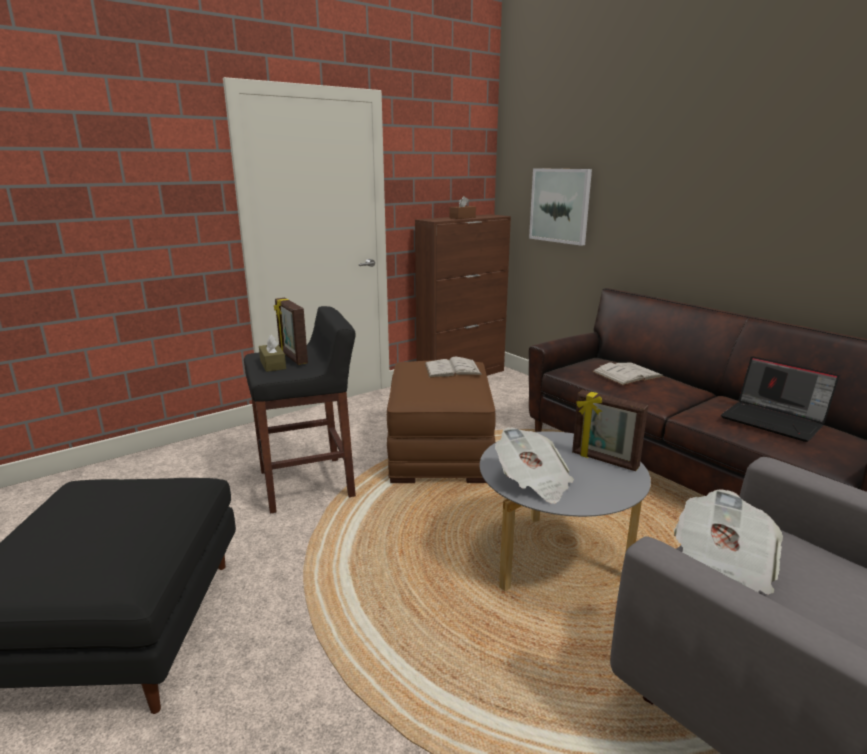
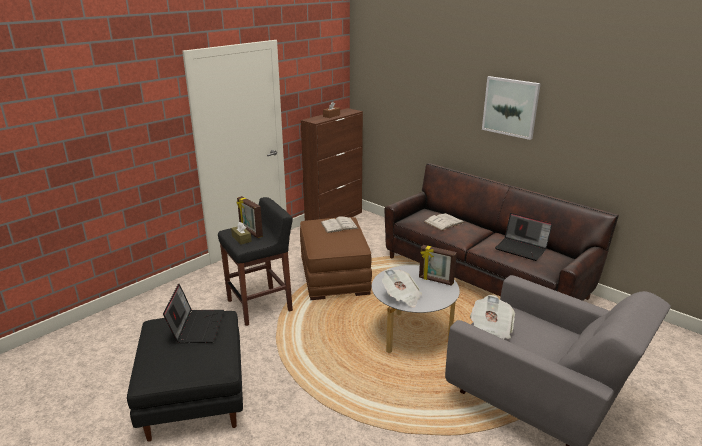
camera: 10 degrees left, 5 degrees up
picture [529,168,592,246] -> picture moved to [482,76,541,140]
none -> laptop [163,284,224,343]

